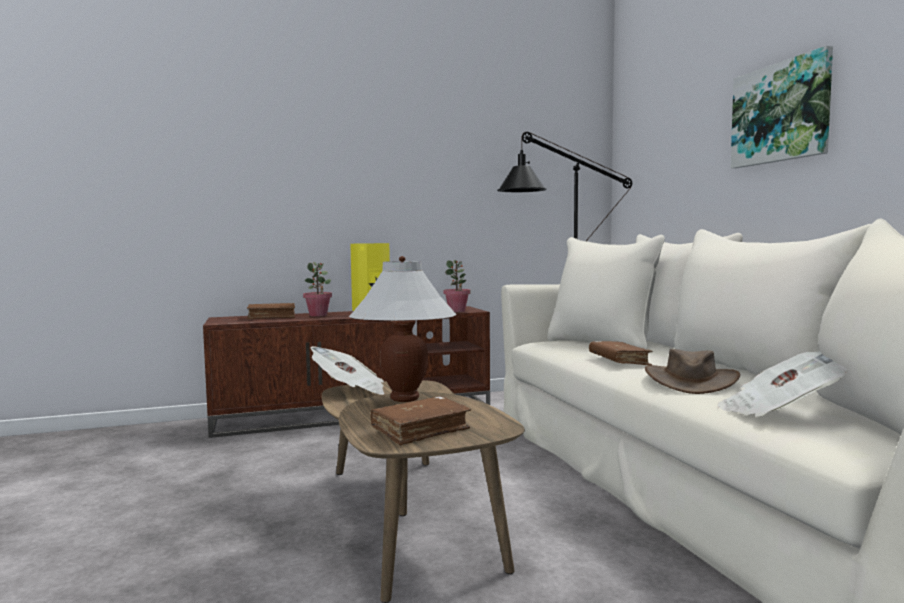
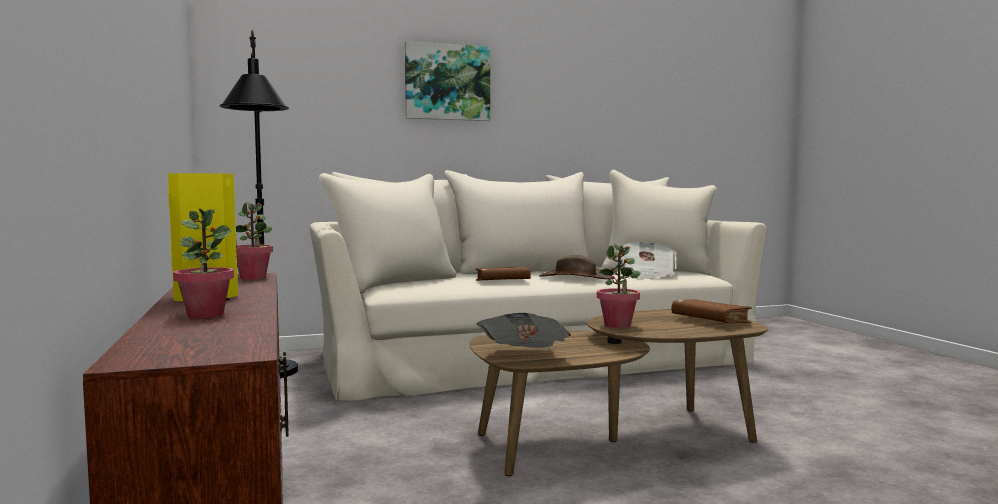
camera: 90 degrees left, 0 degrees up
brown book [247,303,295,319] -> none
white table lamp [349,256,457,402] -> potted plant [597,244,641,328]

